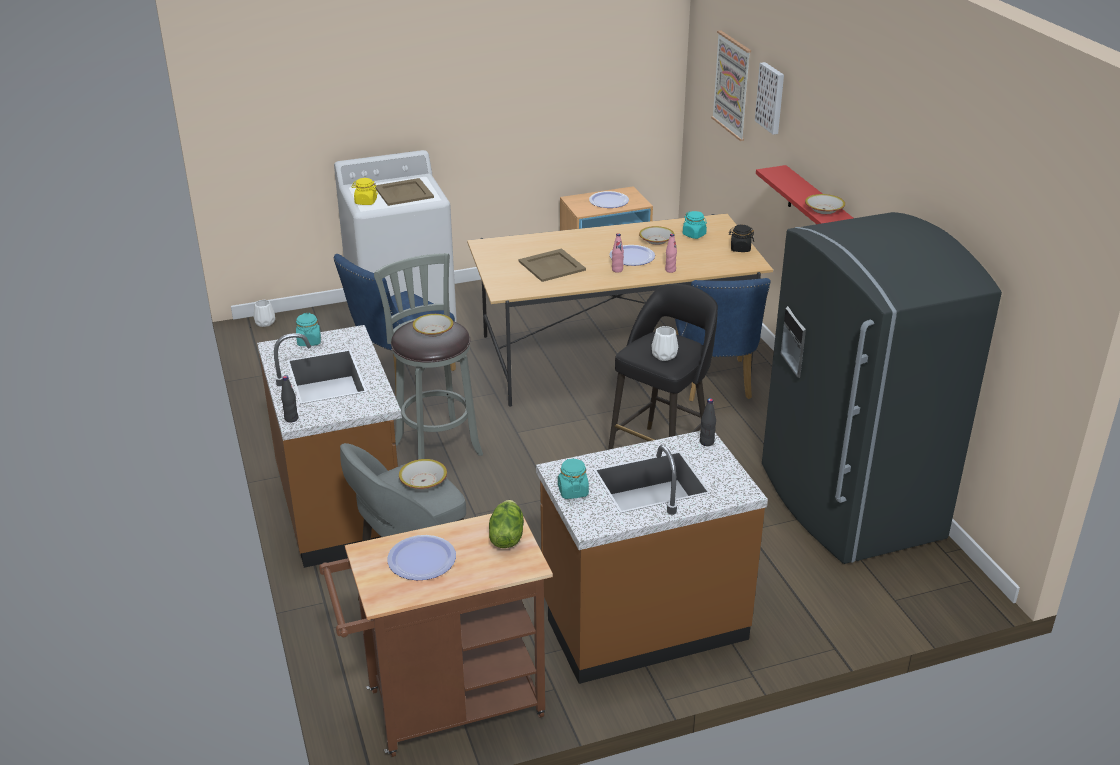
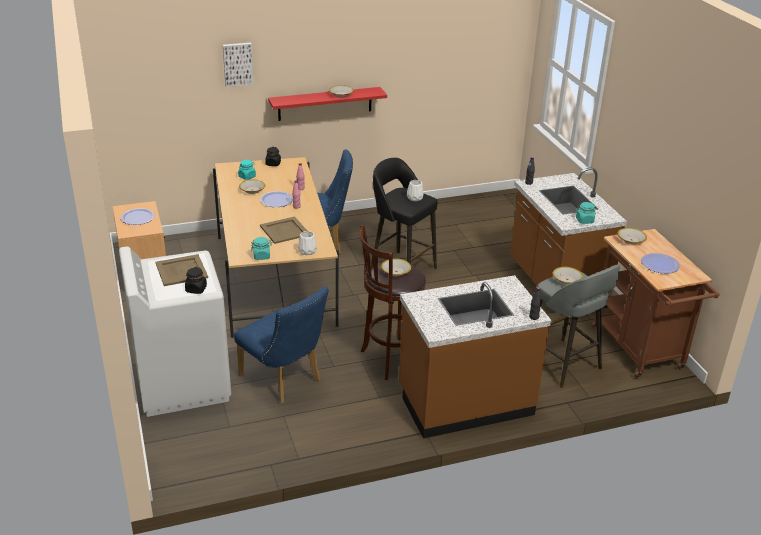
camera: 90 degrees left, 0 degrees up
white vase [254,300,275,327] -> white vase moved to [298,231,317,255]
turquoise jar [296,313,321,346] -> turquoise jar moved to [251,237,272,260]
yellow jar [352,178,378,205] -> black jar [185,267,207,294]
grey stool [374,253,483,459] -> brown stool [360,225,426,380]
lettuce [489,500,524,548] -> bowl [617,228,647,244]
picture [711,30,751,141] -> none
grey fridge [762,212,1002,564] -> none

